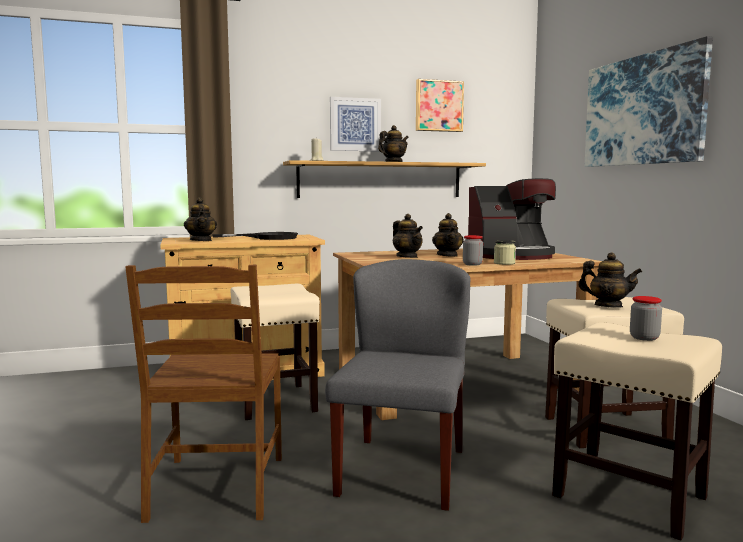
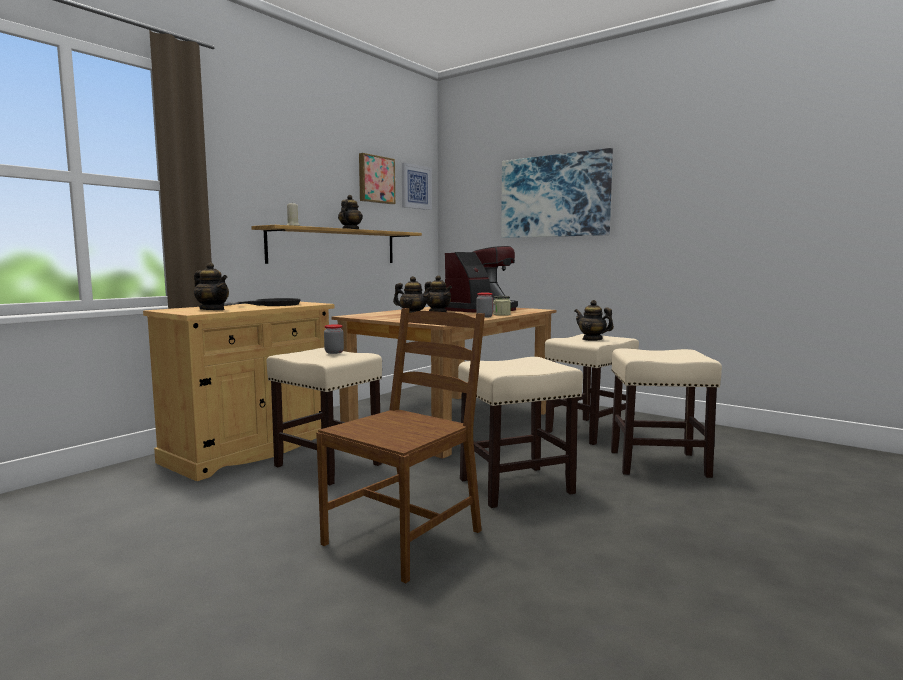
camera: 35 degrees left, 0 degrees up
brown chair [125,265,282,523] -> brown chair turned 105 degrees counterclockwise [316,308,485,583]
grey chair [325,259,470,511] -> beige stool [458,357,583,508]
picture [330,97,381,152] -> picture moved to [402,163,432,210]
teapot [578,252,642,308] -> teapot turned 135 degrees counterclockwise [575,300,614,341]
jar [630,296,662,341] -> jar moved to [324,324,344,354]

